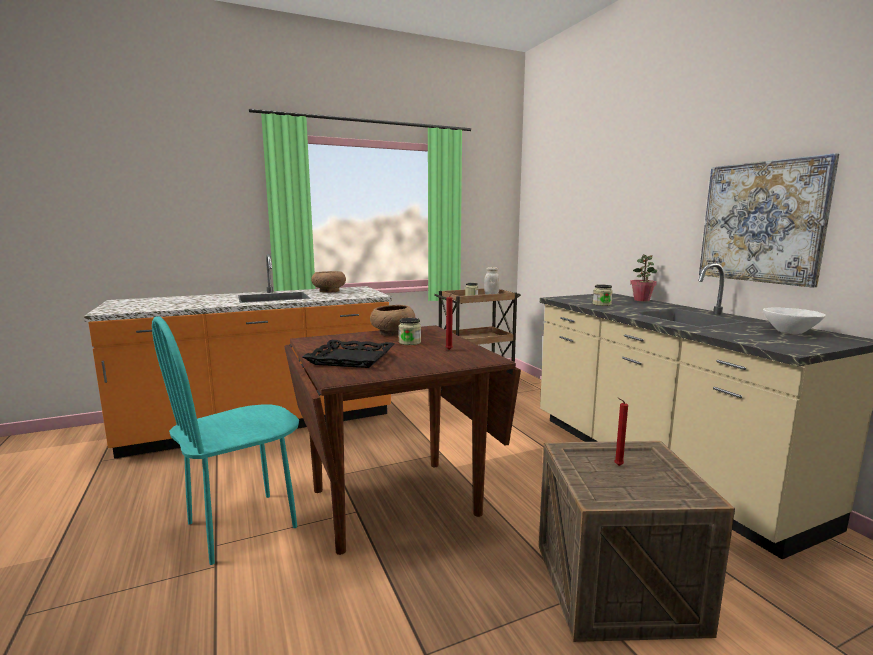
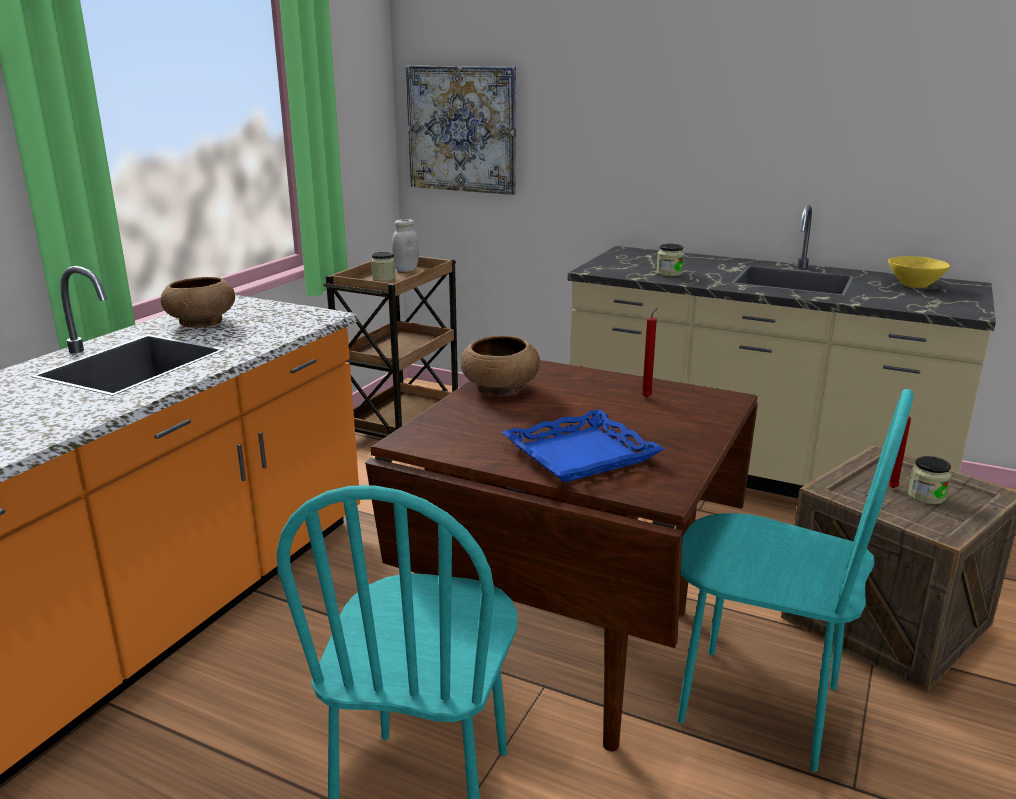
camera: 40 degrees left, 10 degrees up
black tray [303,340,394,368] -> blue tray [501,409,664,483]
jar [399,318,421,345] -> jar moved to [908,456,951,504]
potted plant [630,254,657,301] -> none
picture [699,153,839,288] -> picture moved to [406,66,516,195]
white bowl [763,307,826,334] -> yellow bowl [888,256,950,288]
none -> turquoise chair [677,389,914,772]

